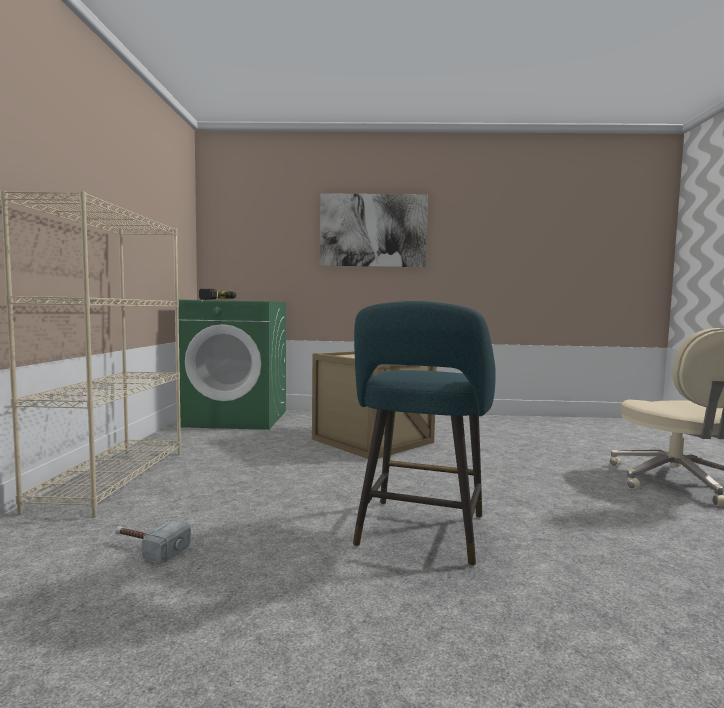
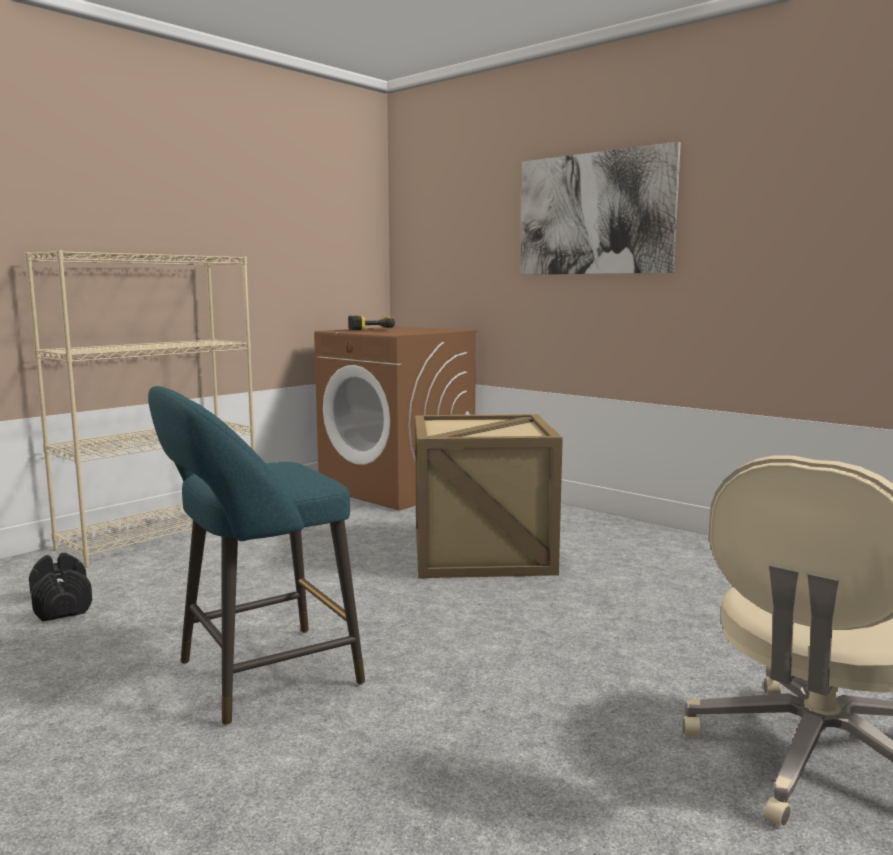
camera: 40 degrees right, 5 degrees up
hammer [115,521,191,563] -> black dumbbell [29,553,92,621]
green washing machine [178,299,287,430] -> brown washing machine [314,327,478,510]

